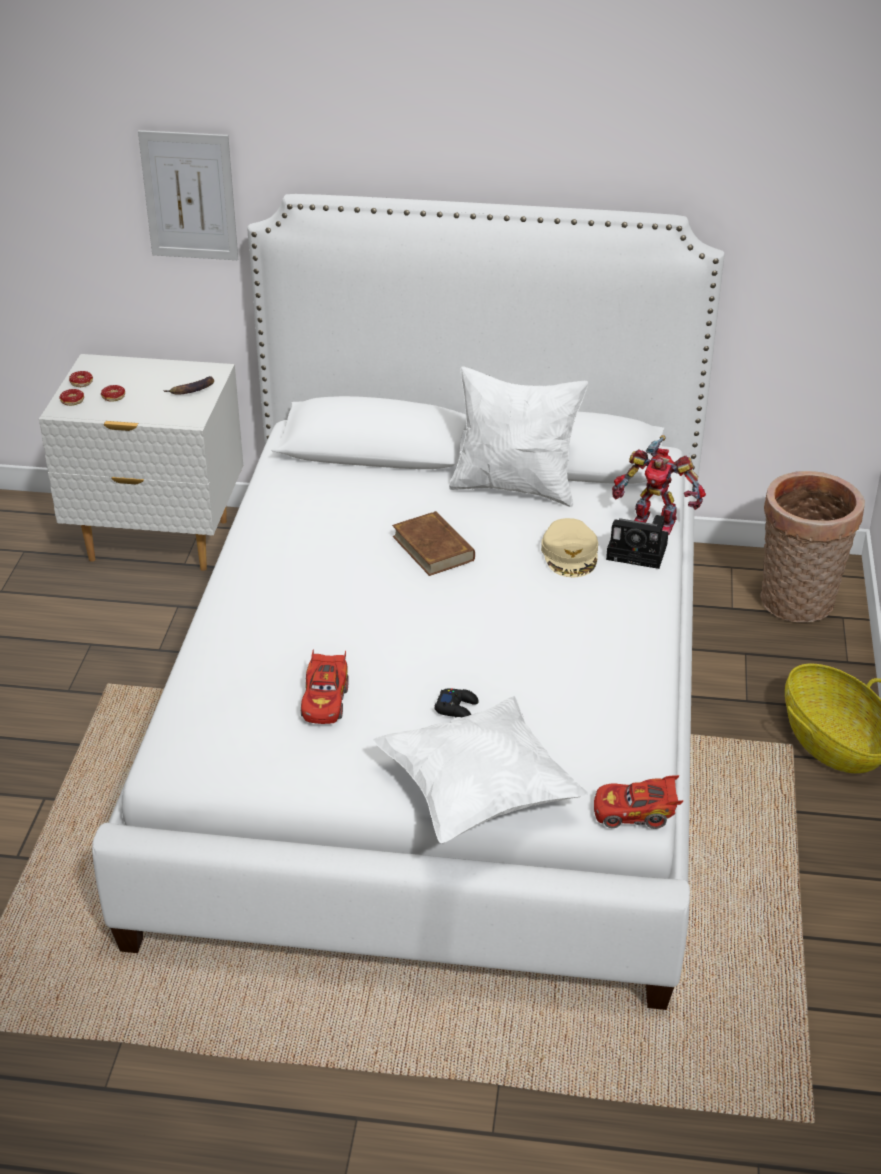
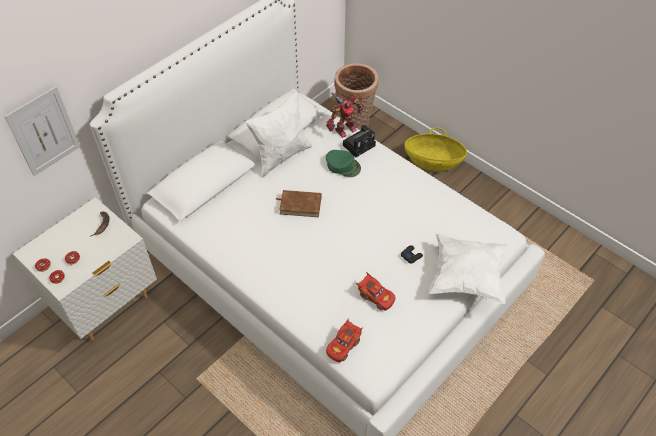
camera: 55 degrees left, 15 degrees up
beige cap [541,518,598,577] -> green cap [326,150,361,177]
red toy car [594,775,683,829] -> red toy car moved to [326,318,363,362]

